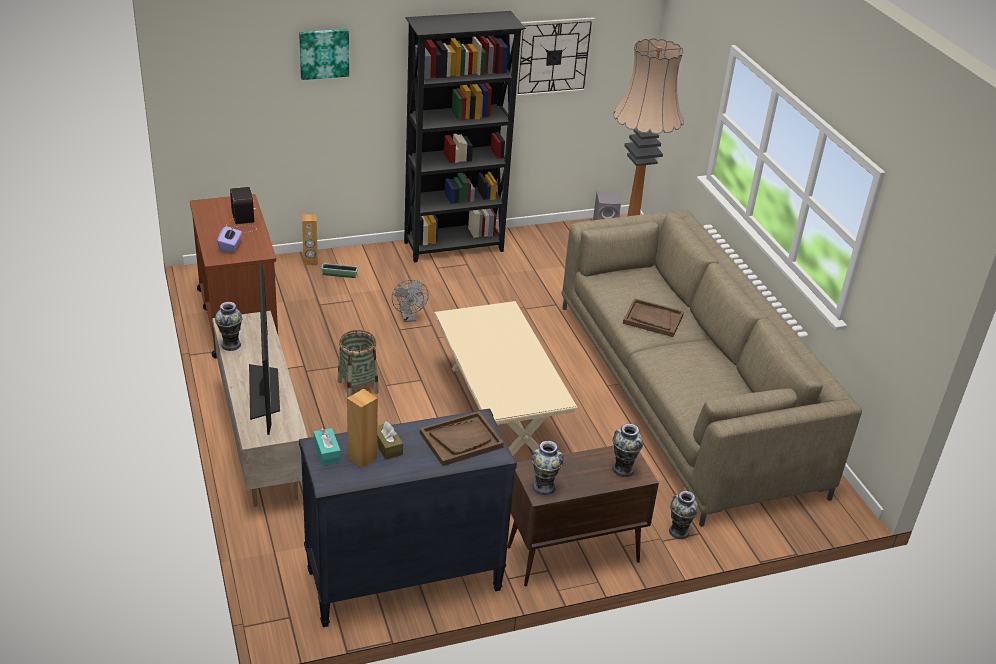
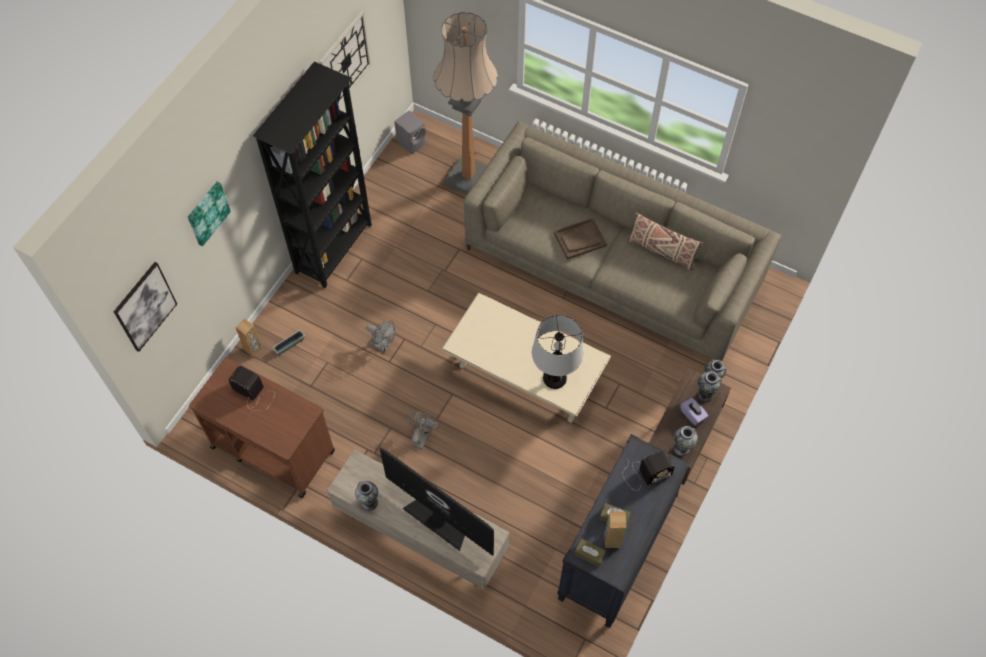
camera: 40 degrees left, 25 degrees up
purple tissue box [217,226,242,253] -> purple tissue box moved to [680,398,708,426]
turquoise tissue box [314,428,341,465] -> brown tissue box [574,539,606,567]
basket [338,330,379,398] -> grey fan [407,411,439,449]
brown tray [420,411,504,466] -> radio [623,450,675,491]
none -> picture [114,262,177,352]
none -> table lamp [532,315,583,389]
none -> beige pillow [628,213,703,271]

